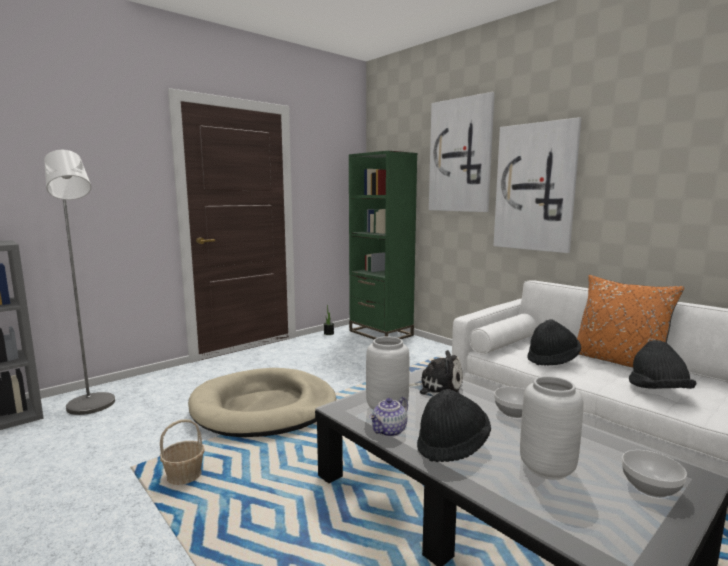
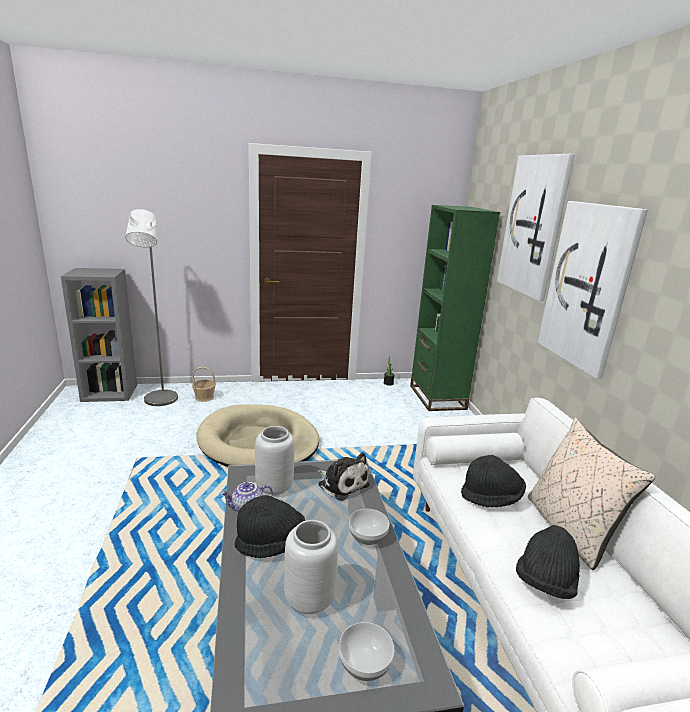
camera: 30 degrees right, 10 degrees up
basket [160,419,205,485] -> basket moved to [192,367,216,402]
orange pillow [577,275,684,367] -> beige pillow [528,418,655,570]

